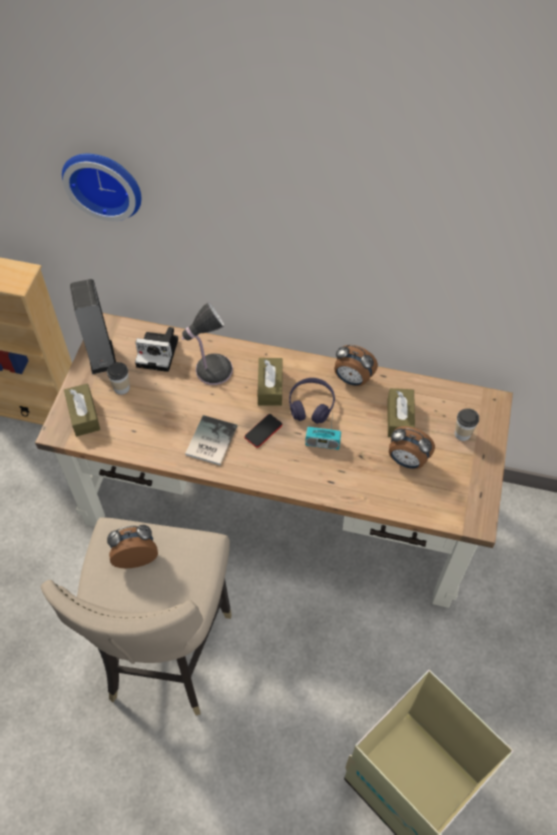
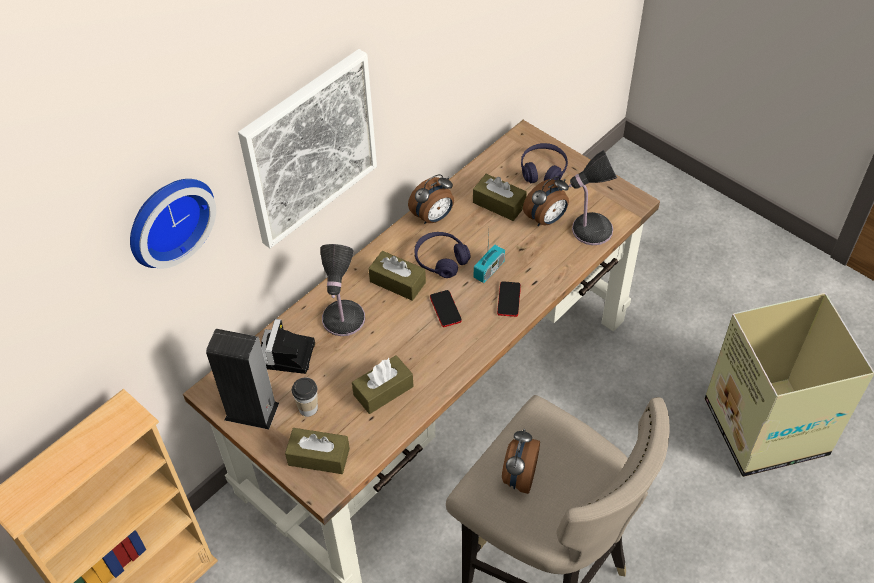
camera: 60 degrees left, 5 degrees down
camera [135,327,178,372] -> camera turned 150 degrees clockwise [261,319,315,374]
book [185,415,237,465] -> none
cup [455,408,479,441] -> purple headphones [521,143,568,183]
none -> picture [238,49,377,248]
none -> brown tissue box [352,355,413,414]
none -> phone [497,281,521,317]
none -> table lamp [569,150,617,245]

